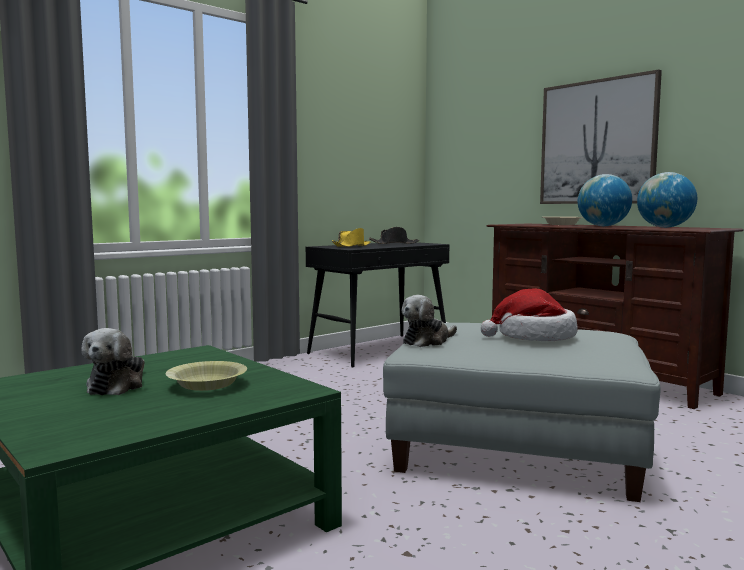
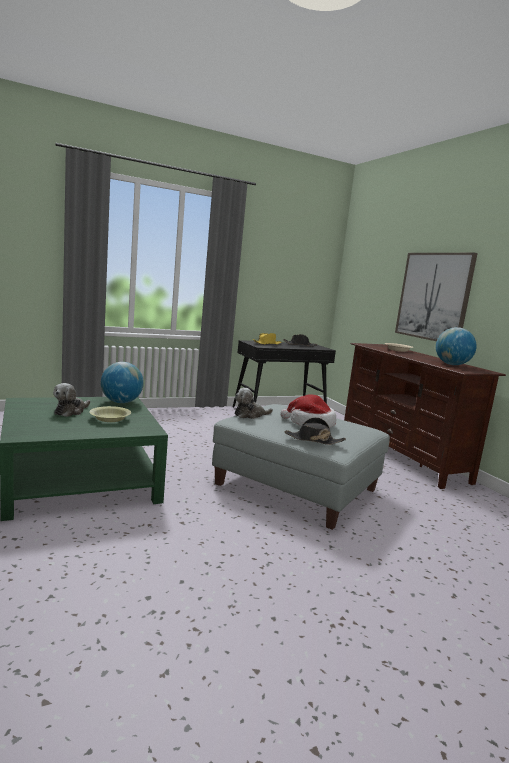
camera: 15 degrees right, 5 degrees up
globe [578,174,632,226] -> globe moved to [101,362,144,403]
none -> black hat [284,417,346,445]

